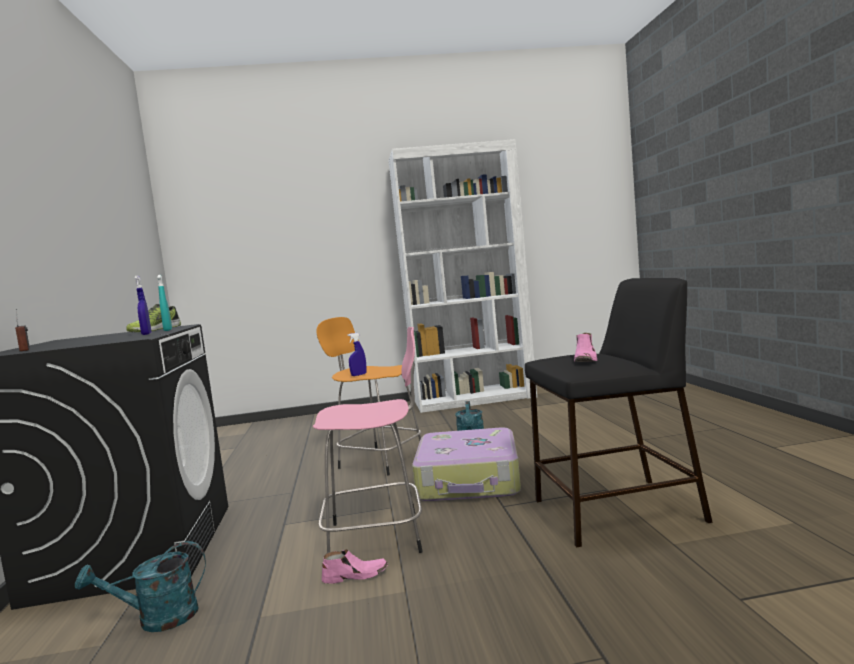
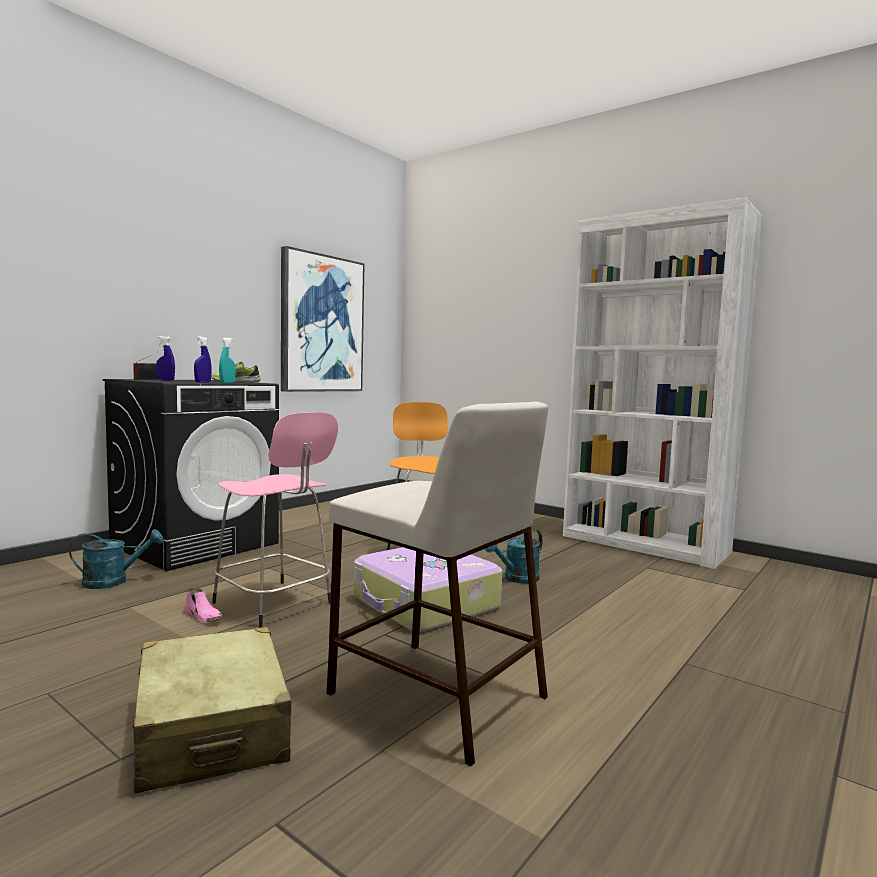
camera: 45 degrees right, 0 degrees up
turquoise watering can [75,541,206,632] -> turquoise watering can turned 135 degrees clockwise [69,529,163,589]
blue spray bottle [348,333,367,376] -> blue spray bottle moved to [156,336,175,381]
black stool [525,278,713,547] -> beige stool [326,402,548,766]
pink shoe [574,333,597,362] -> none
none -> beige suitcase [133,627,292,794]
none -> picture [281,246,364,392]

